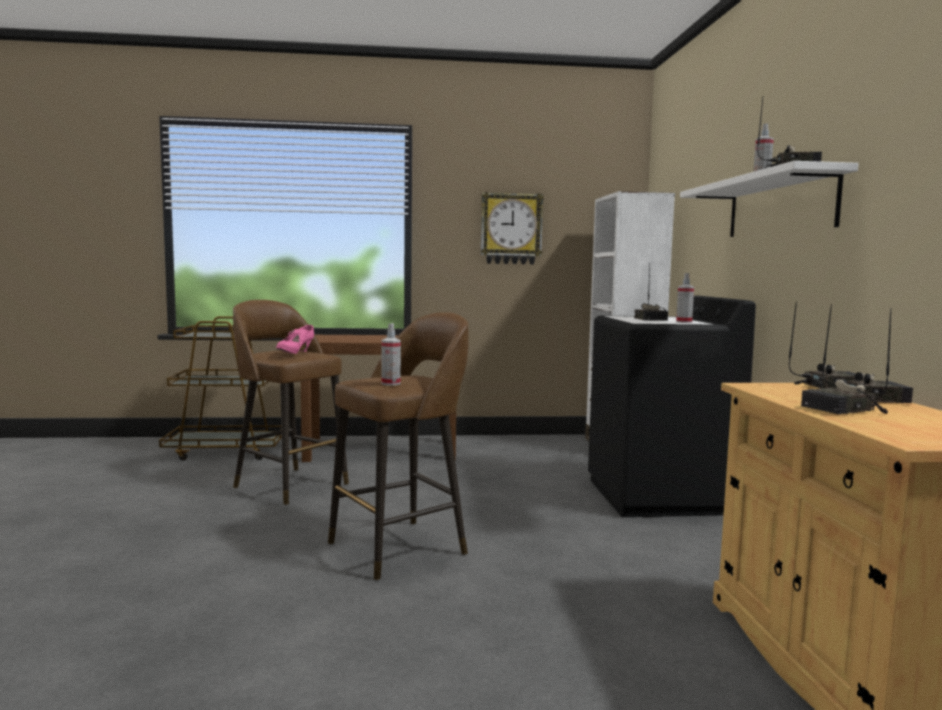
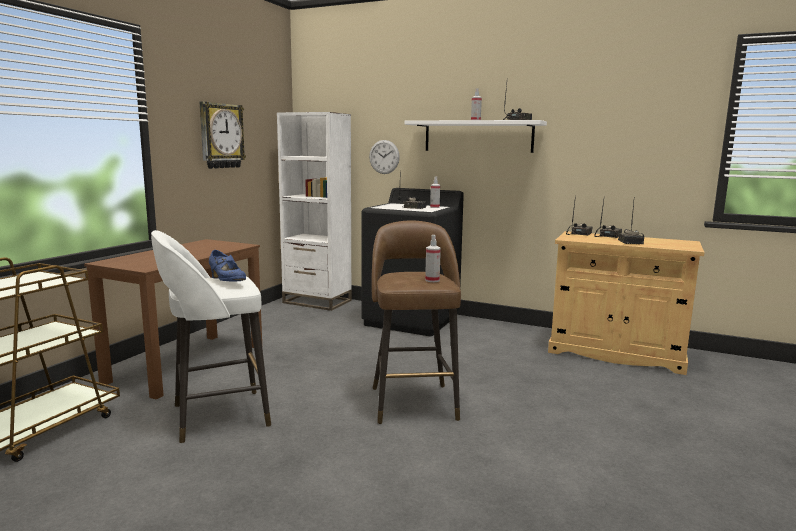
camera: 60 degrees left, 5 degrees up
brown stool [233,300,349,505] -> white stool [151,230,271,443]
pink shoe [276,325,314,354] -> blue shoe [209,250,246,281]
none -> wall clock [369,140,400,174]

